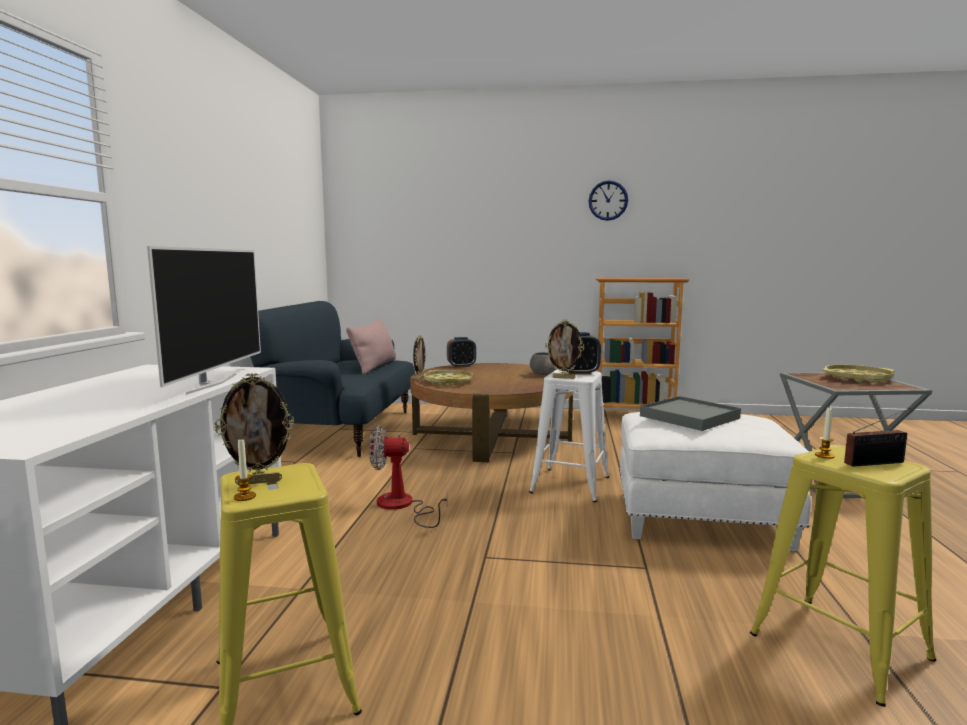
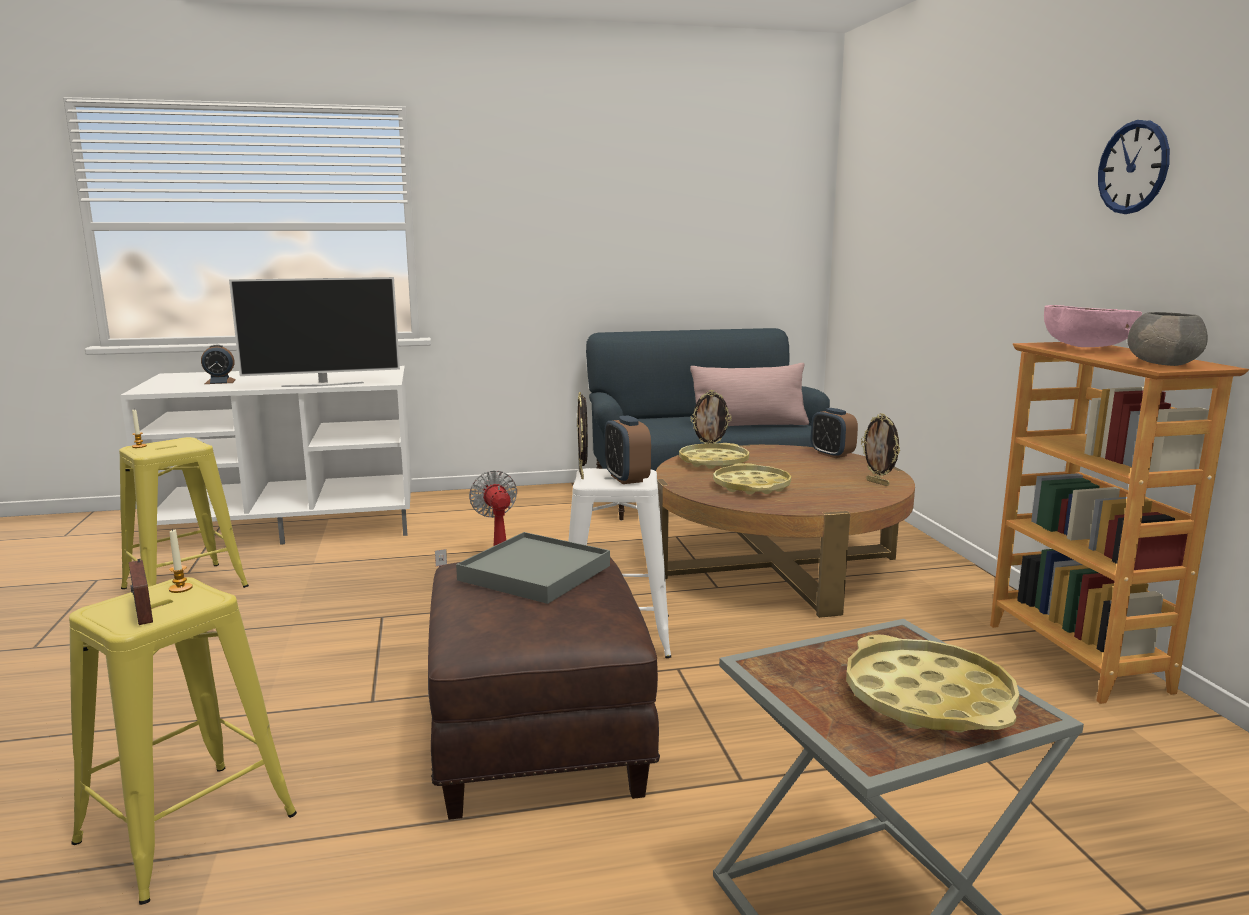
camera: 70 degrees right, 5 degrees up
picture frame [215,373,295,485] -> picture frame moved to [861,413,900,486]
grey bowl [530,352,557,375] -> grey bowl moved to [1127,312,1208,366]
white ottoman [619,412,813,551] -> brown ottoman [428,557,660,820]
none -> alarm clock [201,345,236,384]
none -> yellow tray [713,463,791,495]
none -> pink bowl [1044,305,1142,347]

